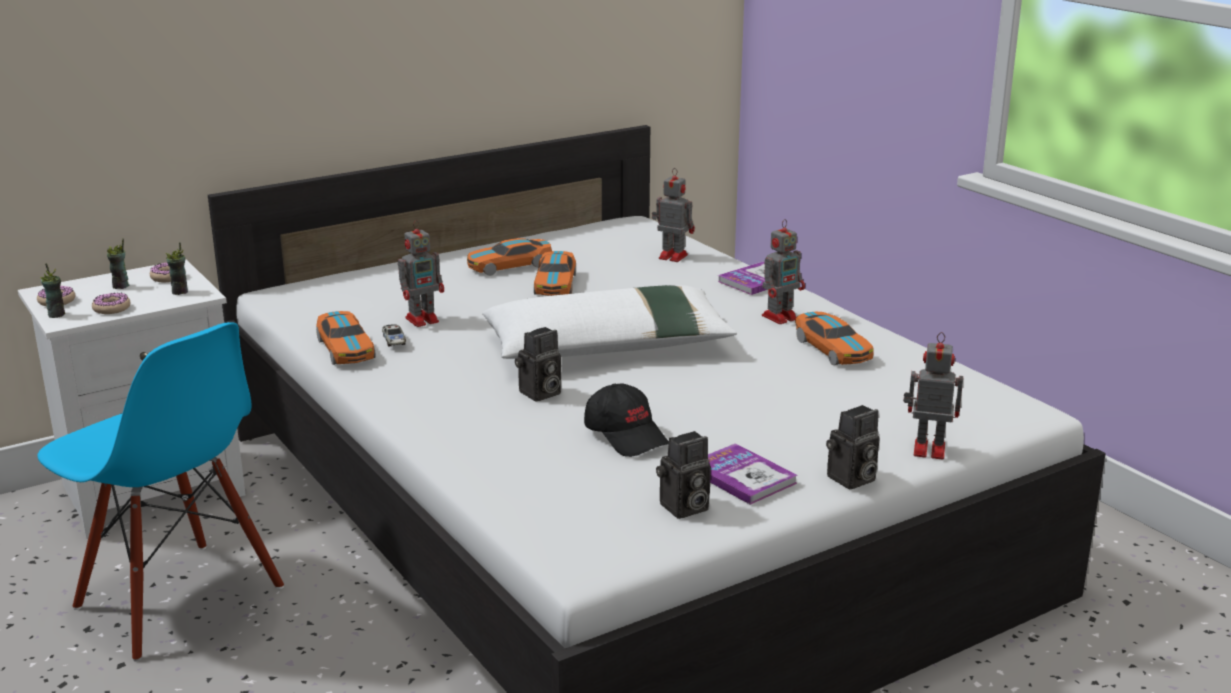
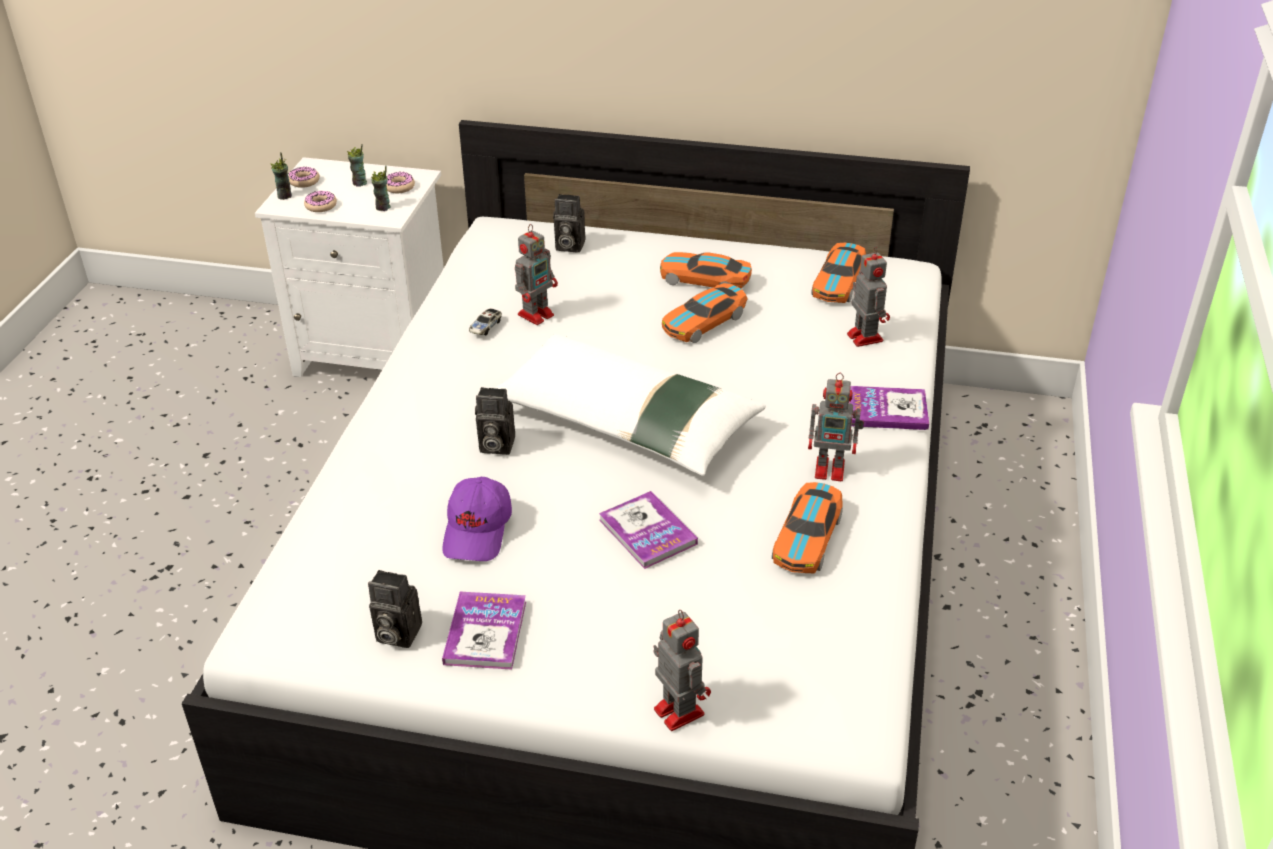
camera: 45 degrees right, 15 degrees up
blue chair [37,322,284,662] -> none
toy car [316,311,376,365] -> toy car moved to [811,243,866,303]
toy robot [398,220,444,327] -> toy robot turned 60 degrees counterclockwise [515,224,558,325]
black cap [584,384,669,457] -> purple cap [442,477,512,561]
camera [826,405,879,489] -> camera moved to [553,194,585,253]
none -> book [599,491,698,569]

